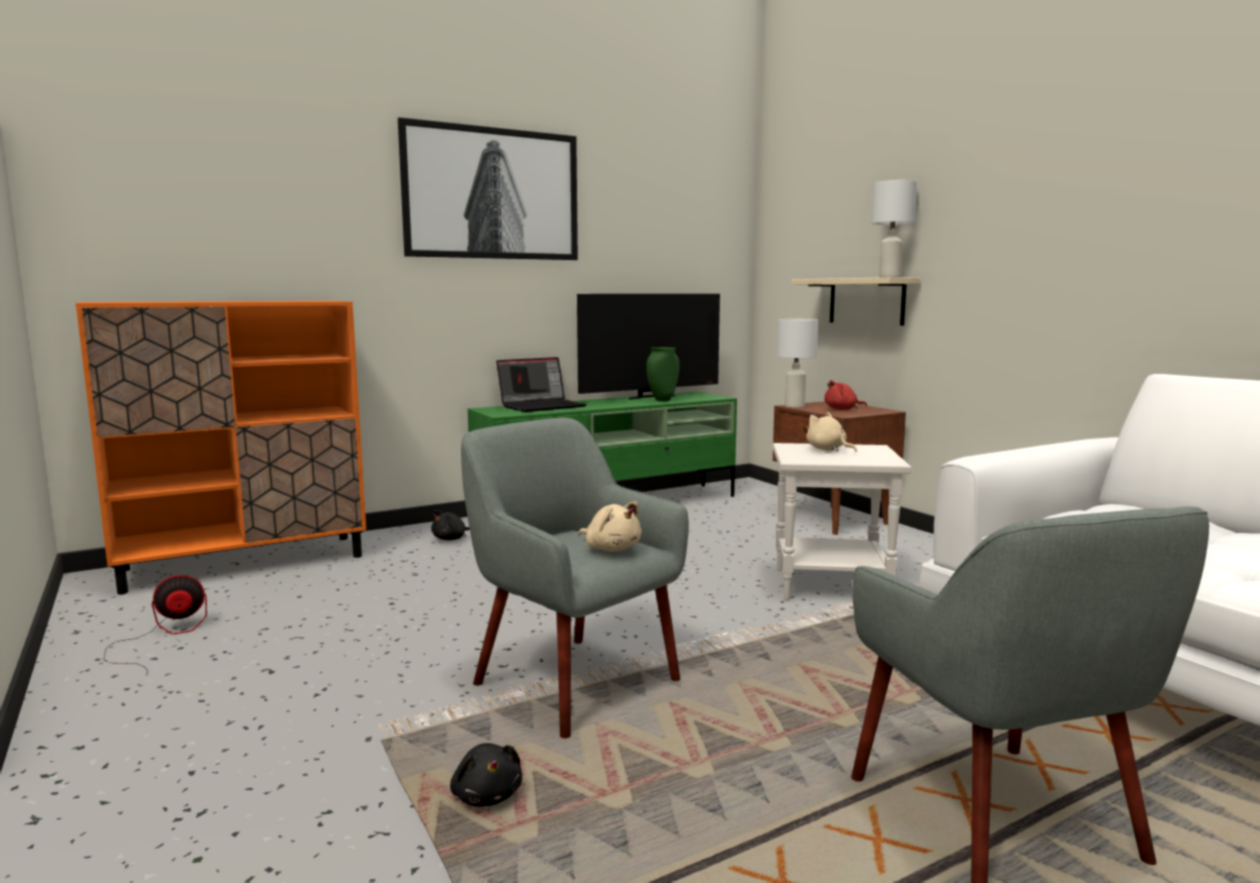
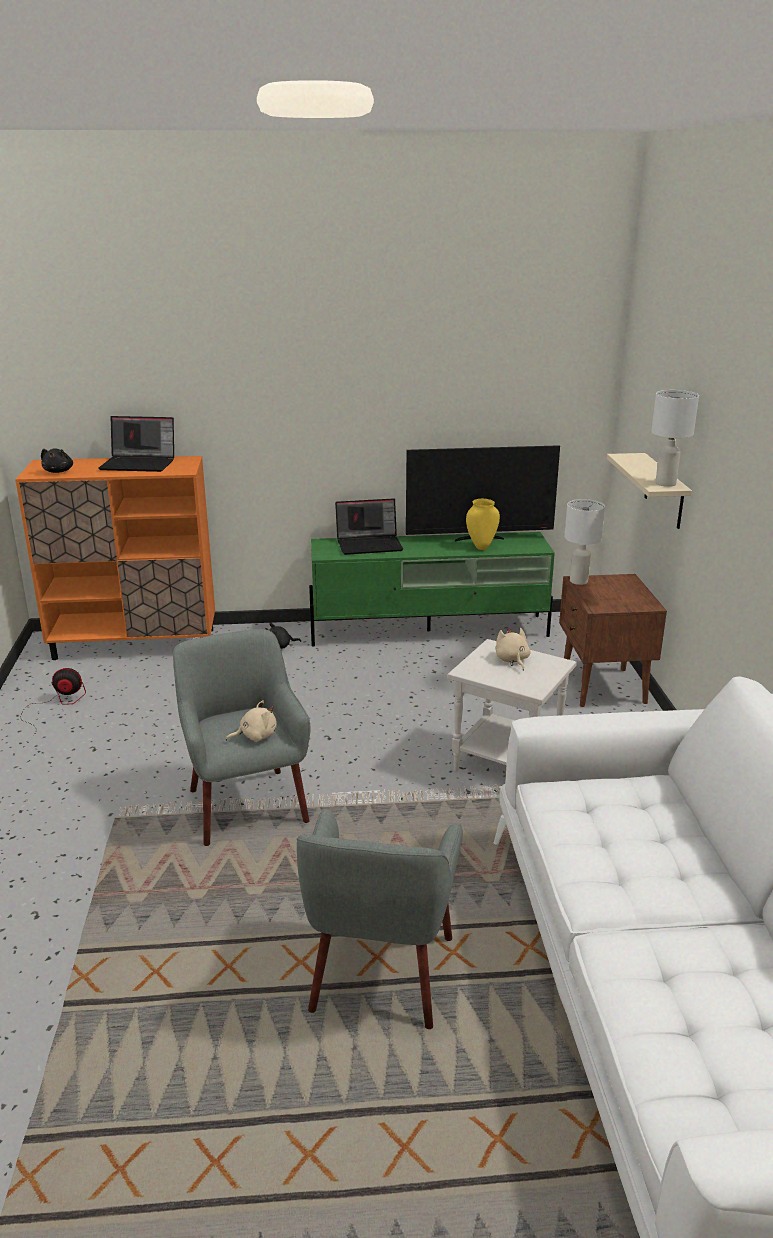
camera: 25 degrees right, 15 degrees up
picture [398,117,578,260] -> none
black plush toy [450,743,522,807] -> black plush toy moved to [41,448,73,473]
beige plush toy [578,501,642,552] -> beige plush toy turned 90 degrees counterclockwise [226,700,277,741]
green vase [646,347,679,401] -> yellow vase [466,499,500,550]
red plush toy [824,380,867,410] -> none
none -> laptop [98,416,174,472]

